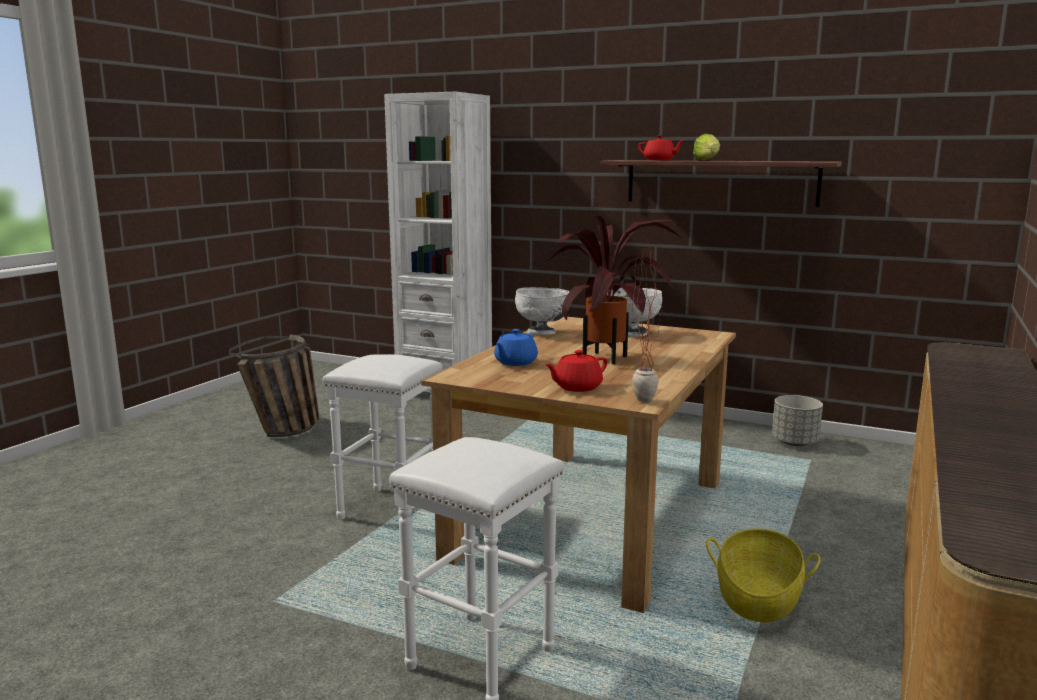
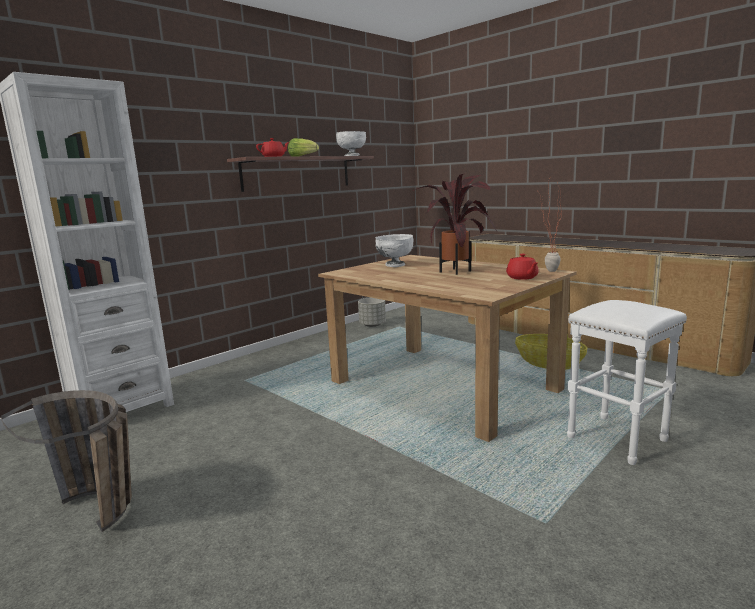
camera: 70 degrees left, 0 degrees up
white stool [323,354,443,520] -> none
blue teapot [494,329,538,366] -> none
white bowl [515,287,570,335] -> white bowl moved to [336,131,366,156]

